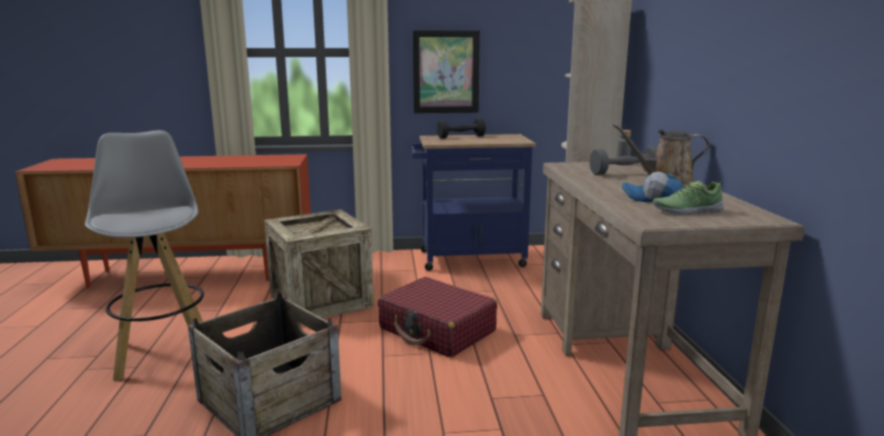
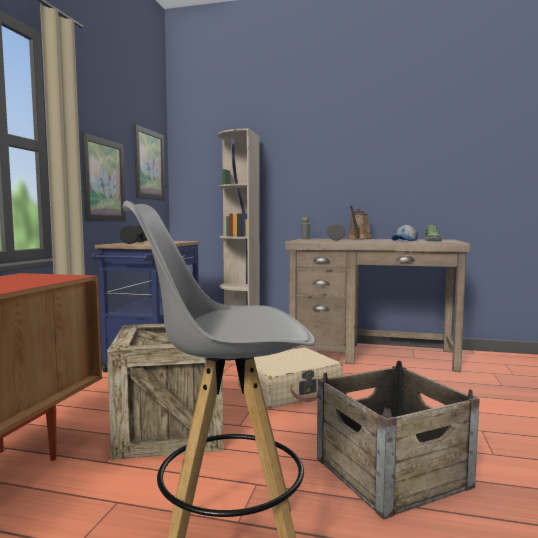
camera: 70 degrees left, 10 degrees down
red suitcase [378,277,497,358] -> beige suitcase [238,347,343,408]
none -> picture [134,124,165,201]

